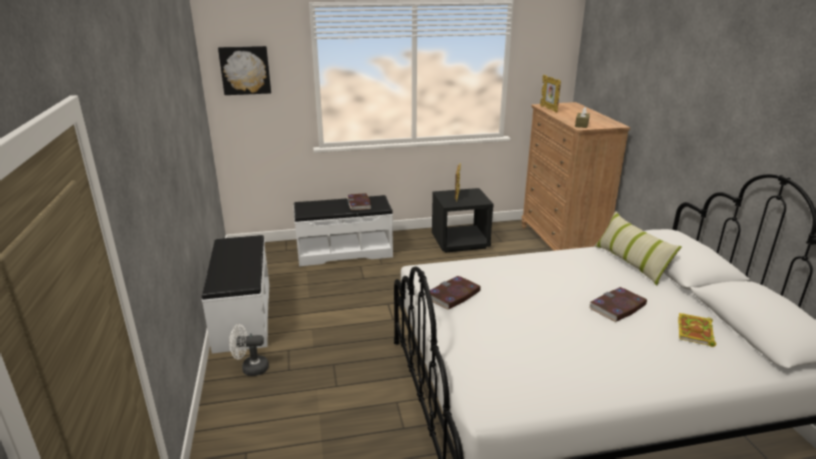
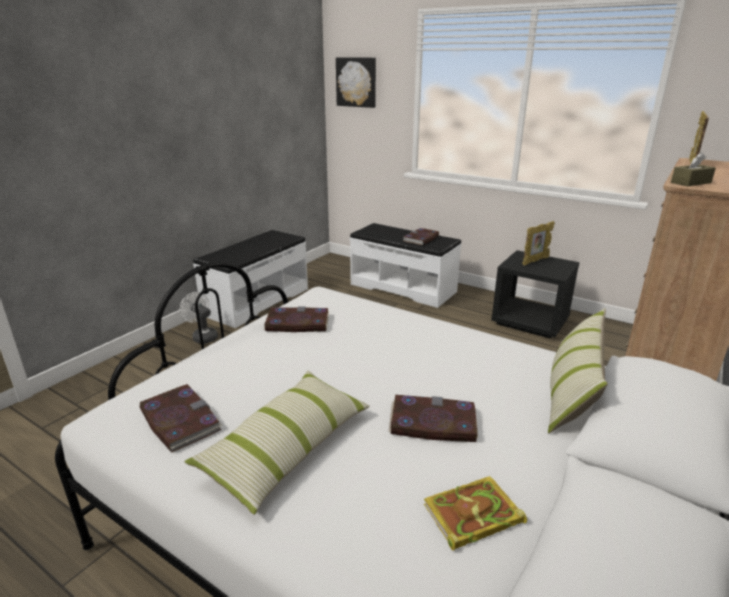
camera: 45 degrees right, 0 degrees up
none -> book [140,384,223,452]
none -> pillow [185,371,370,515]

